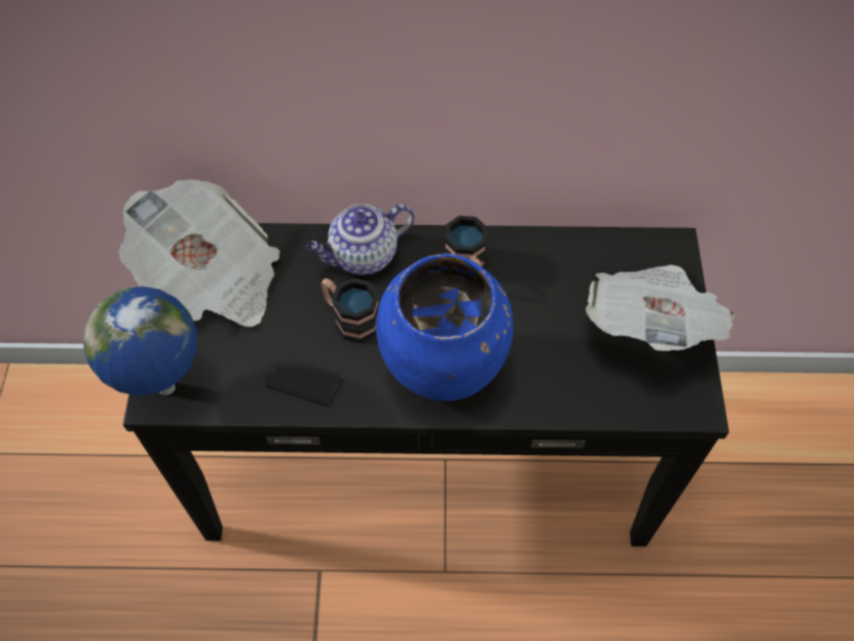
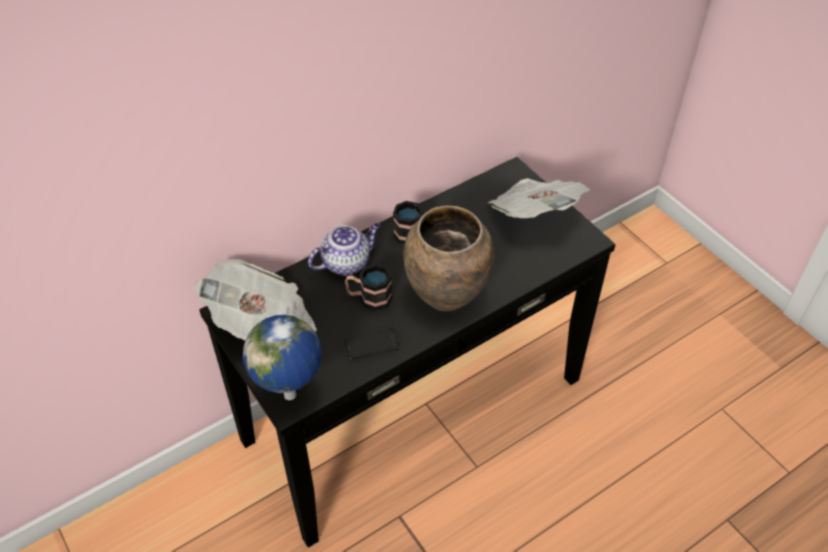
camera: 35 degrees left, 10 degrees down
teapot [306,204,415,275] -> teapot turned 150 degrees counterclockwise [308,223,380,276]
blue vase [376,254,514,401] -> brown vase [403,206,494,311]

